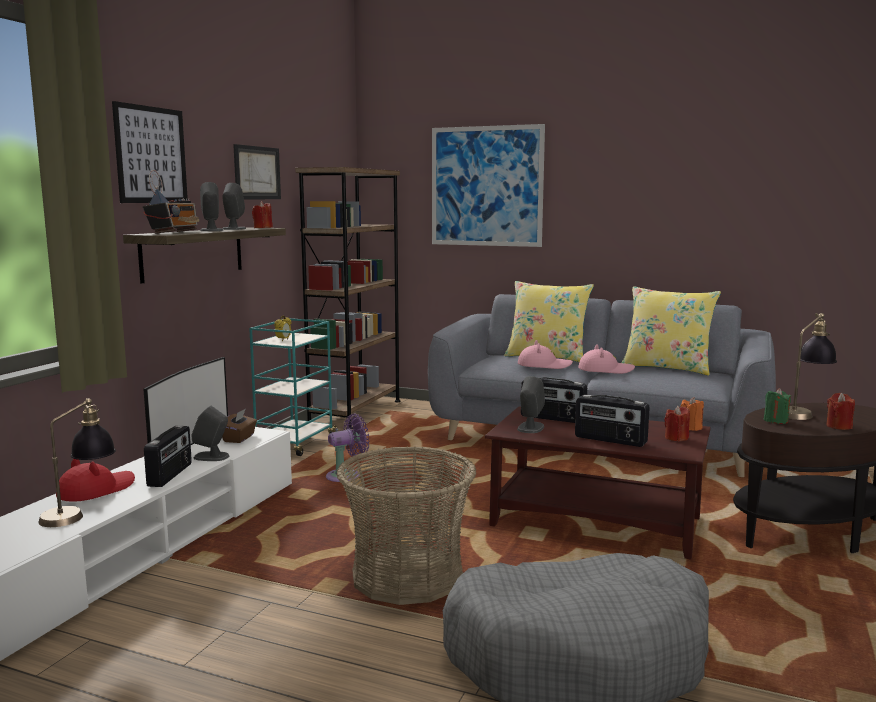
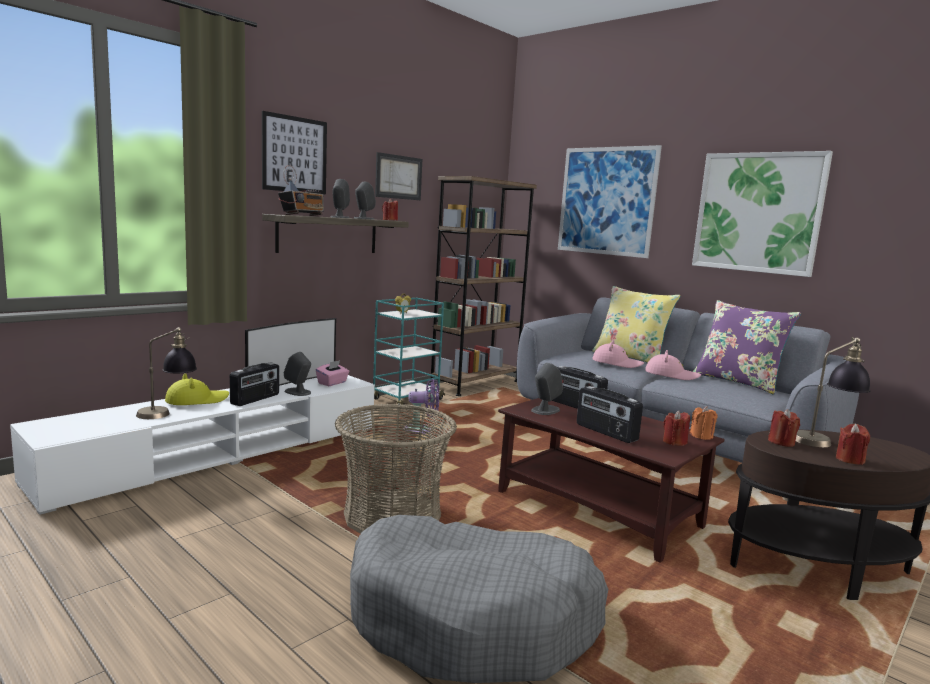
camera: 20 degrees right, 0 degrees up
red hat [56,459,135,502] -> yellow hat [165,373,229,405]
brown tissue box [222,409,257,443] -> pink tissue box [316,360,349,386]
yellow pillow [621,286,721,376] -> purple pillow [693,300,801,394]
green candle [764,388,791,424] -> red candle [768,409,800,447]
none -> picture [692,151,833,277]

